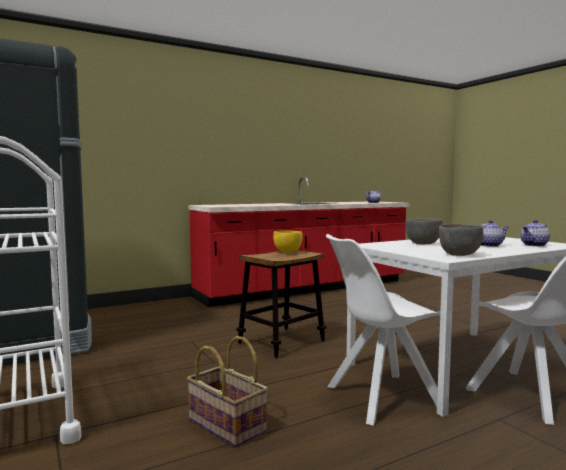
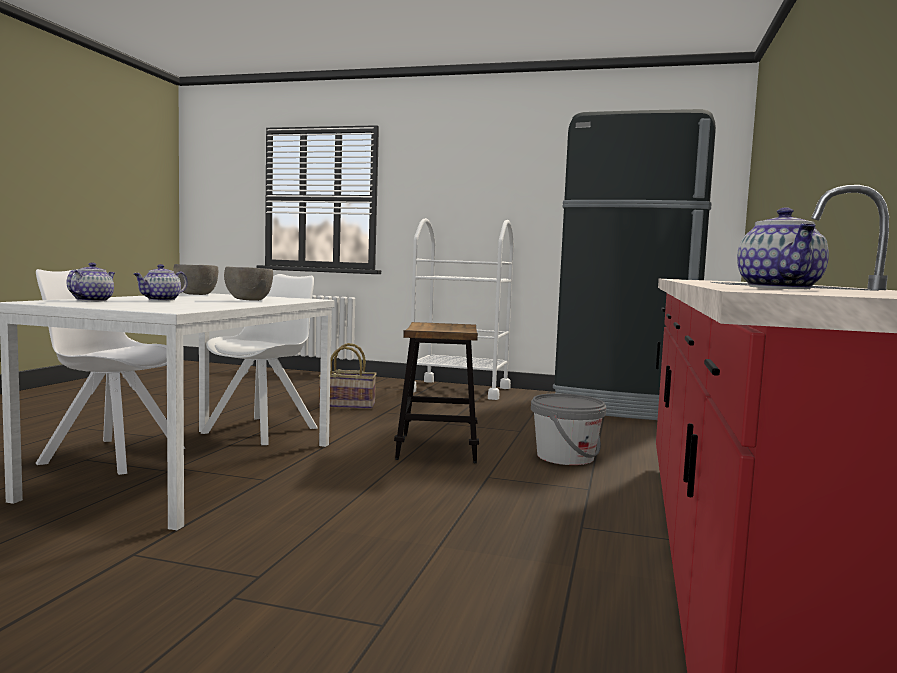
camera: 135 degrees right, 0 degrees up
yellow bowl [273,230,303,252] -> none
none -> grey bucket [531,393,606,465]

